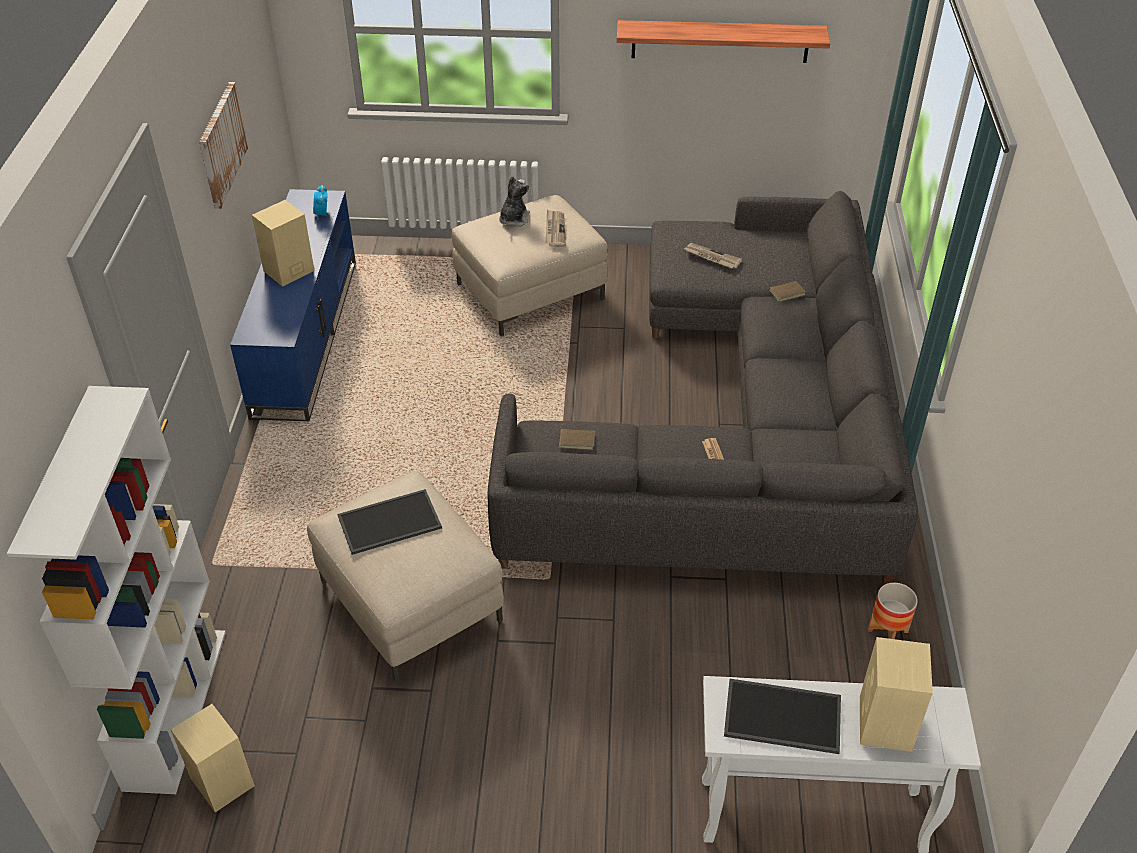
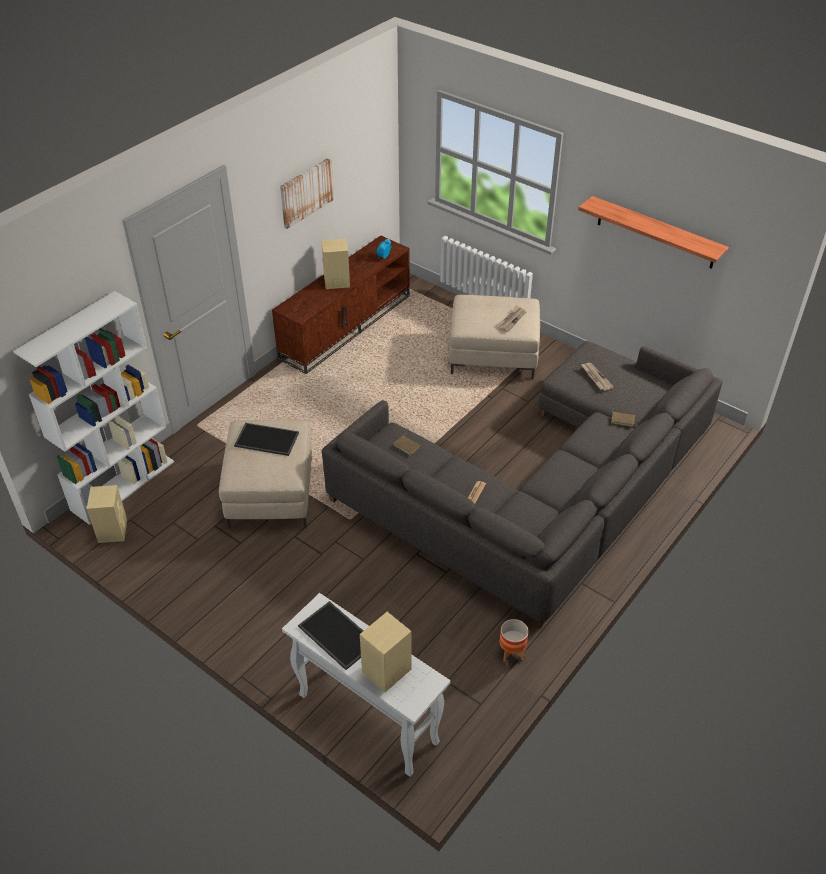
camera: 35 degrees right, 0 degrees up
blue tv stand [230,189,356,421] -> brown tv stand [272,236,410,374]
plush toy [499,176,530,227] -> none

